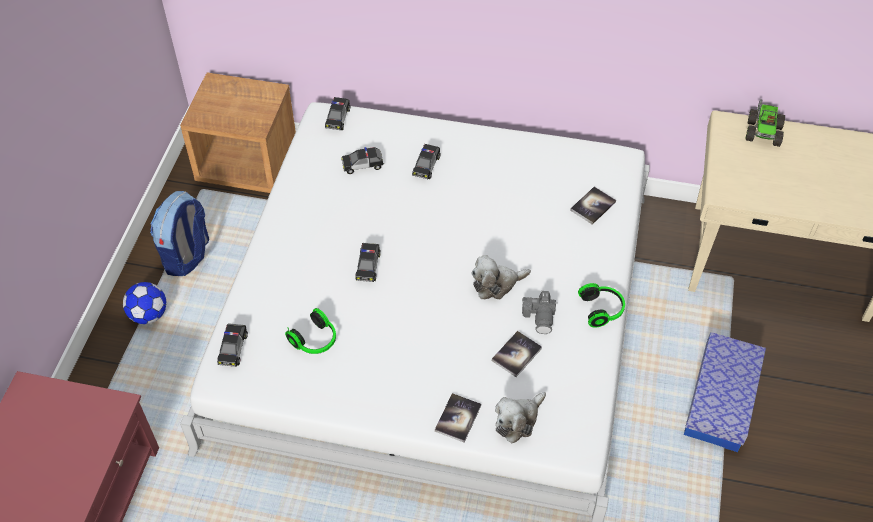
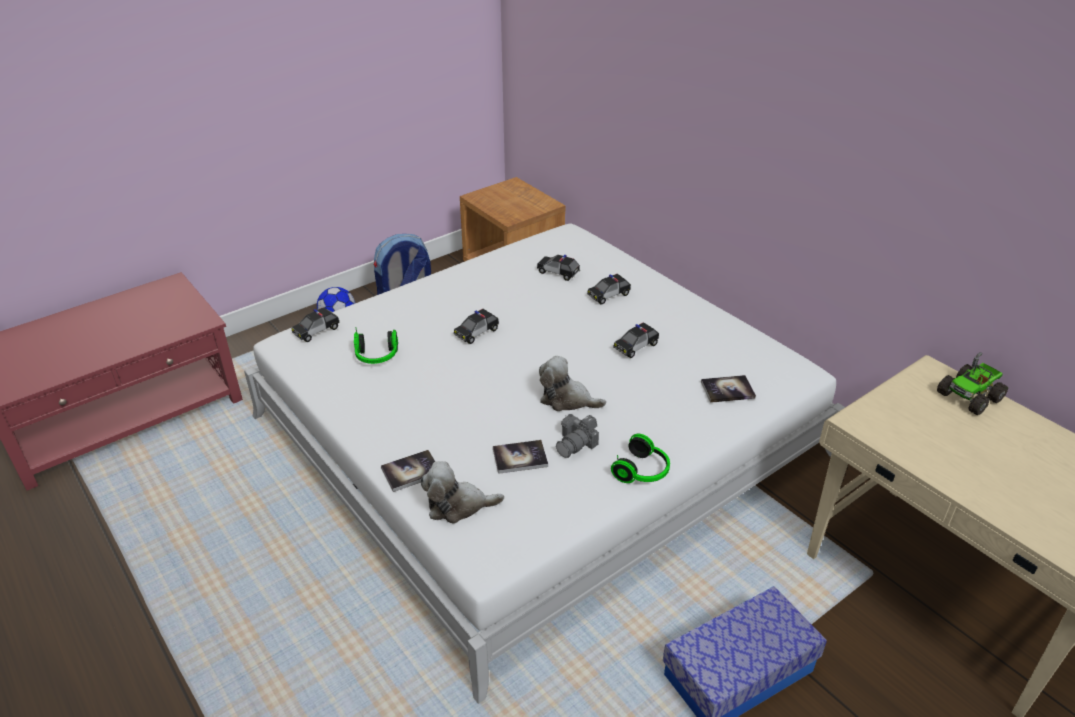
camera: 40 degrees right, 15 degrees down
toy car [325,97,350,130] -> toy car moved to [613,322,659,358]

